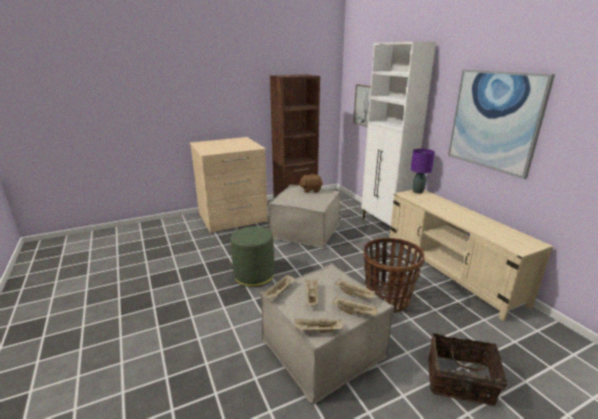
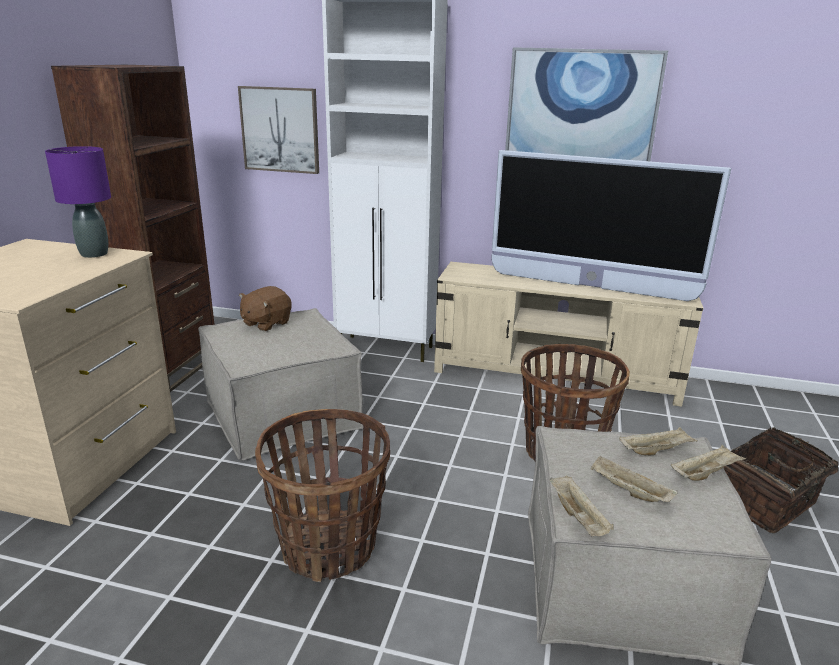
camera: 50 degrees left, 0 degrees up
green ottoman [231,226,274,287] -> basket [255,409,390,582]
beige tray [295,319,343,333] -> none
purple table lamp [411,149,435,194] -> purple table lamp moved to [45,146,111,258]
none -> television [491,150,731,301]

